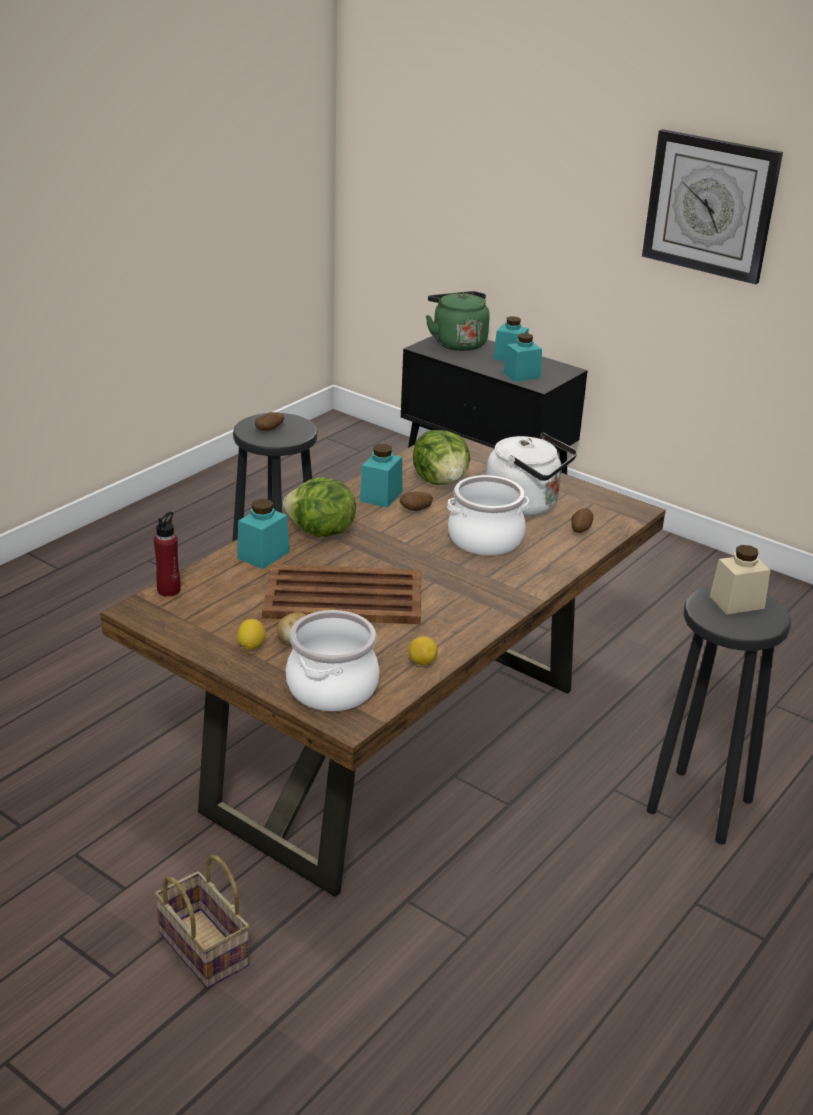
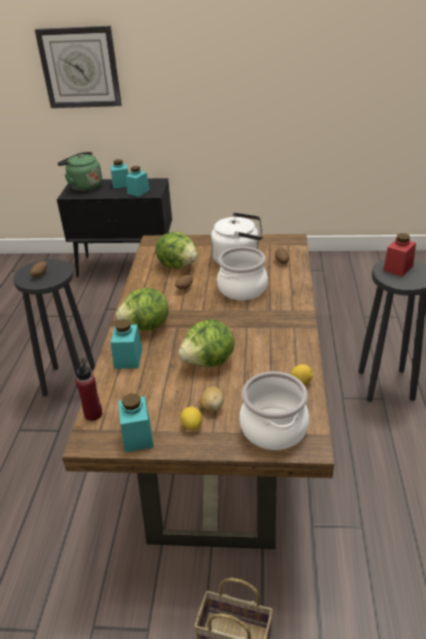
camera: 30 degrees left, 5 degrees up
brown tray [262,564,421,624] -> lettuce [179,320,234,367]
turquoise jar [360,444,402,508] -> turquoise jar moved to [119,393,154,452]
wall clock [642,129,783,285] -> wall clock moved to [35,26,122,108]
beige jar [710,545,771,614] -> red jar [383,233,416,277]

